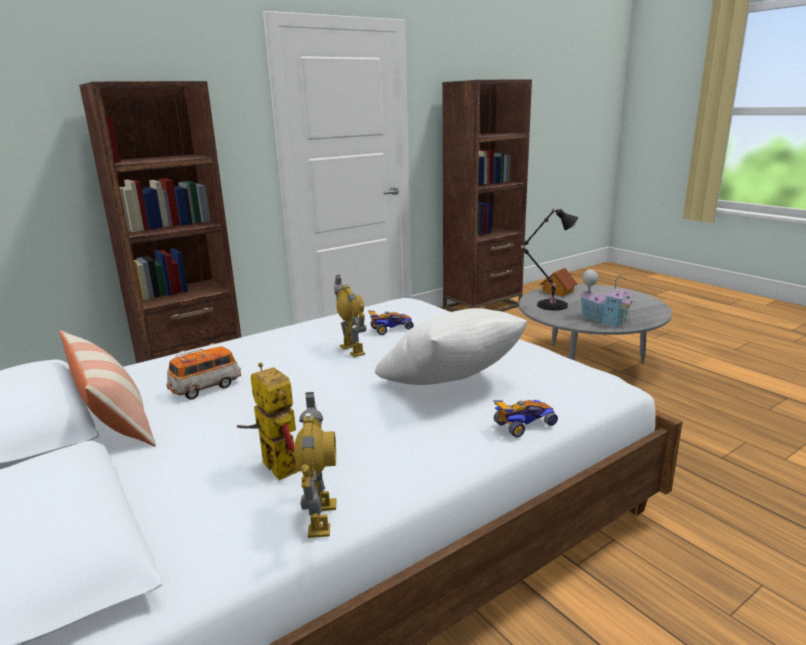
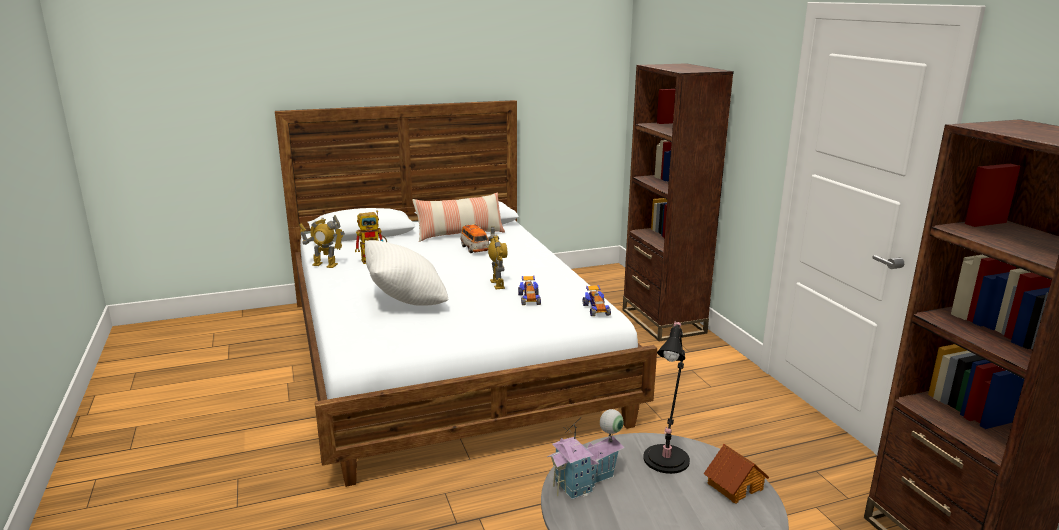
camera: 105 degrees right, 0 degrees up
toy robot [335,275,367,357] -> toy robot turned 90 degrees counterclockwise [488,227,507,289]
toy car [493,400,558,438] -> toy car moved to [583,285,611,316]

